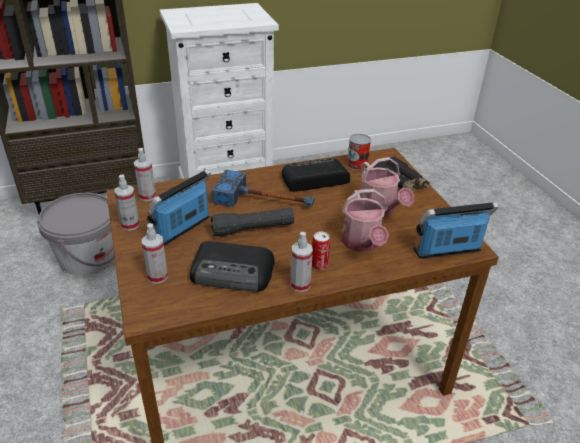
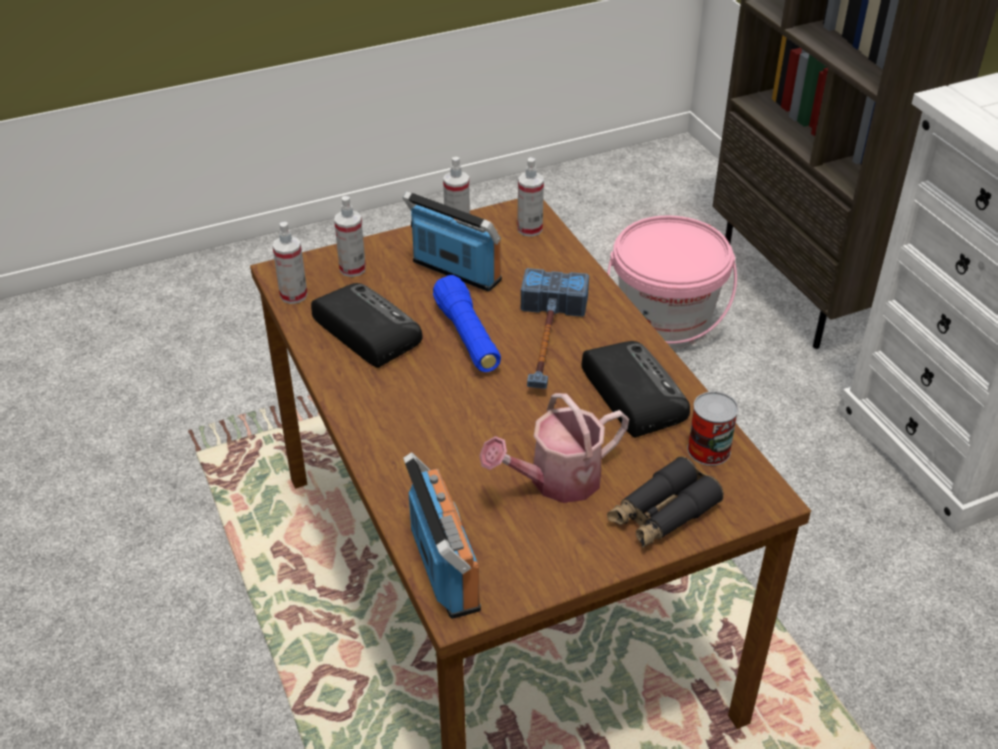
camera: 85 degrees right, 5 degrees up
grey bucket [37,193,115,275] -> pink bucket [607,215,737,348]
radio [190,241,274,292] -> radio turned 135 degrees clockwise [311,283,423,368]
black flashlight [211,207,294,237] -> blue flashlight [433,275,501,372]
spray bottle [290,232,313,292] -> spray bottle moved to [272,222,307,304]
can [312,232,330,270] -> none
watering can [341,189,389,252] -> none

